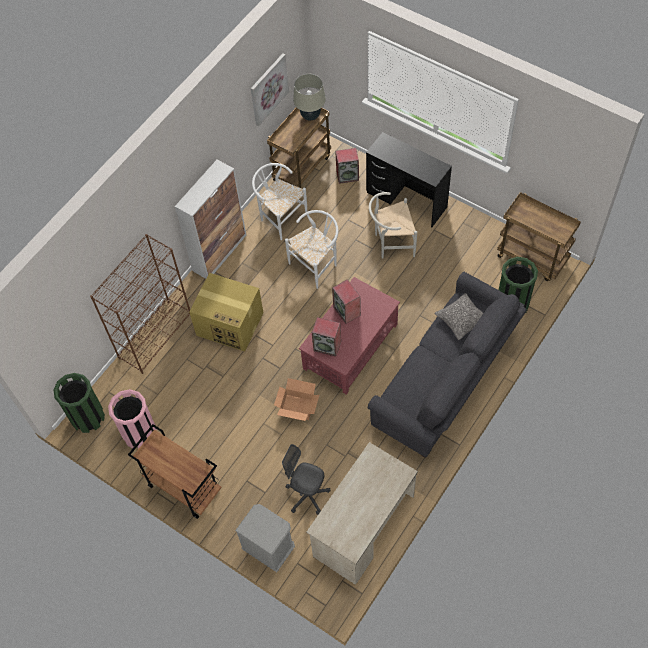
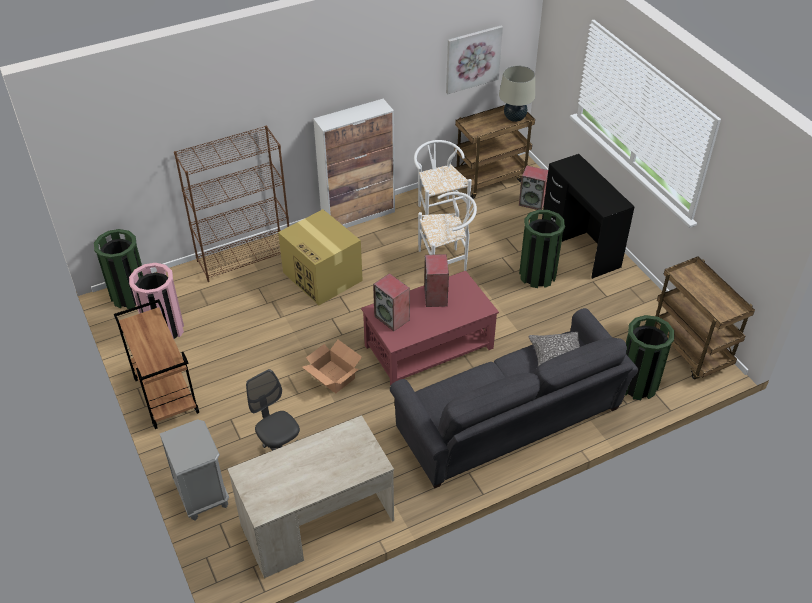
camera: 25 degrees right, 15 degrees down
white chair [369,192,417,258] -> green trash can [519,210,565,288]

